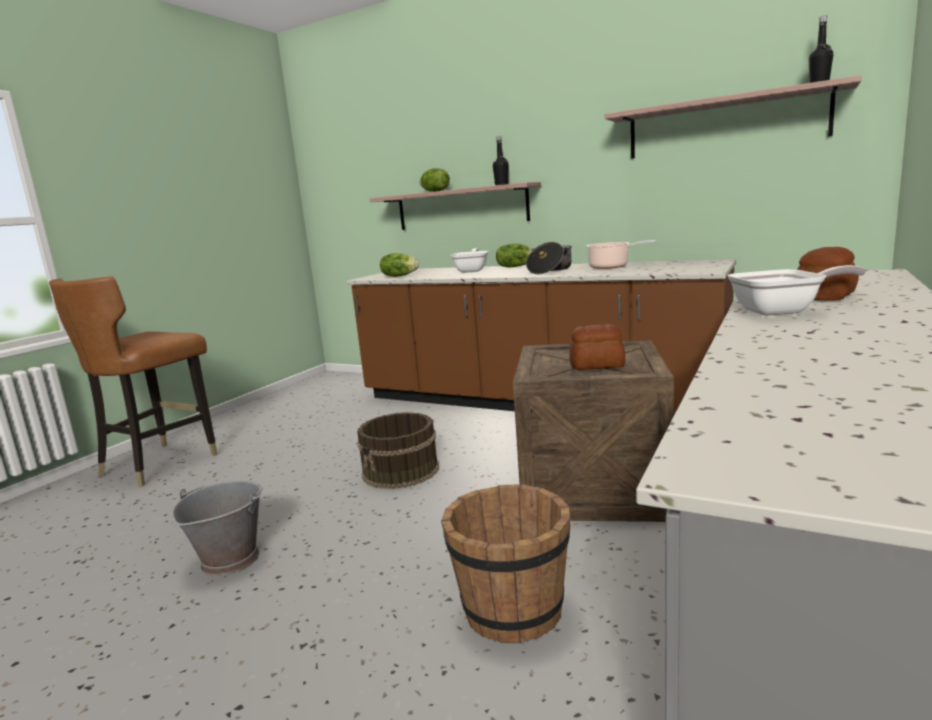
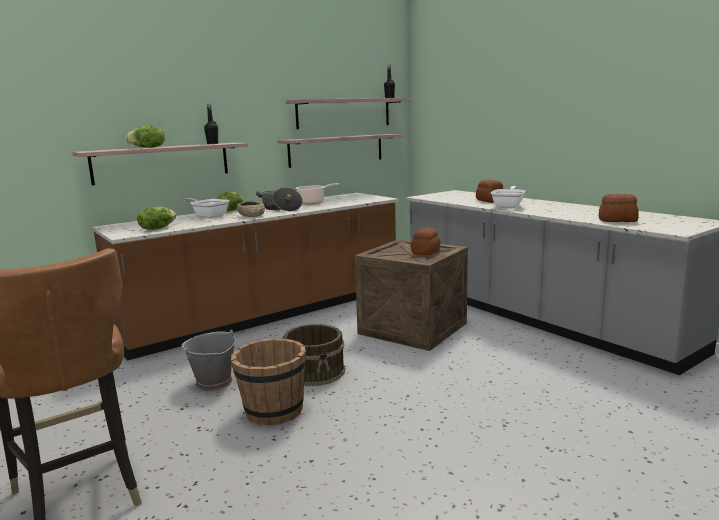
camera: 65 degrees left, 0 degrees up
grey bucket [172,480,263,577] -> grey bucket moved to [181,329,236,391]
brown bucket [441,484,570,643] -> brown bucket moved to [231,338,306,426]
none -> beige bowl [237,201,265,217]
none -> shelf [278,134,404,168]
none -> bread [599,194,639,222]

